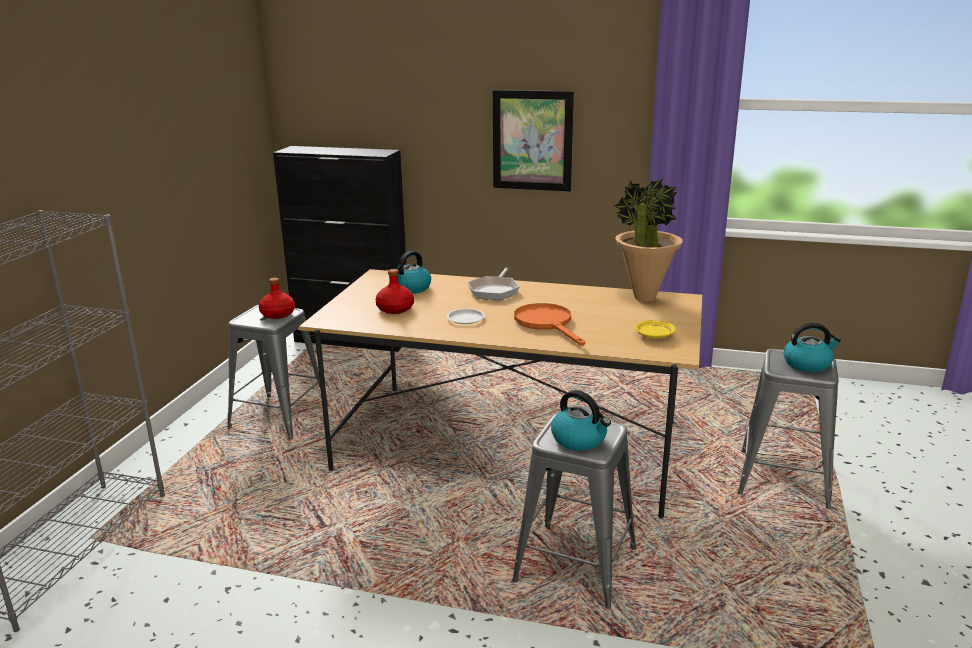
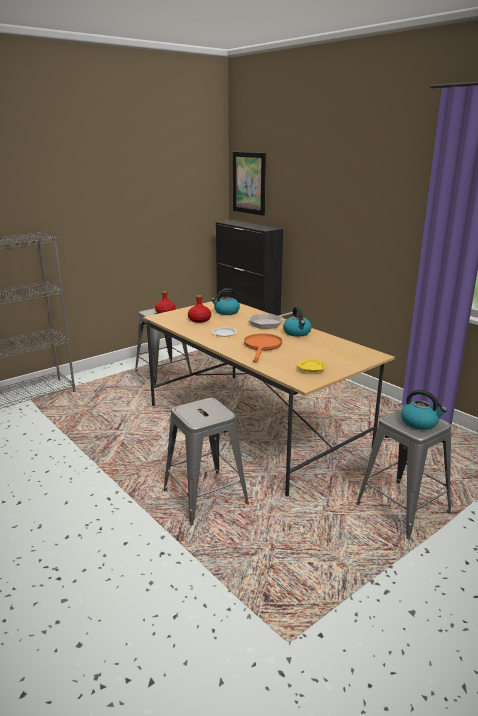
camera: 35 degrees right, 0 degrees up
picture [493,90,574,191] -> picture moved to [233,152,266,216]
kettle [551,390,611,451] -> kettle moved to [283,306,312,337]
potted plant [614,178,683,302] -> none

